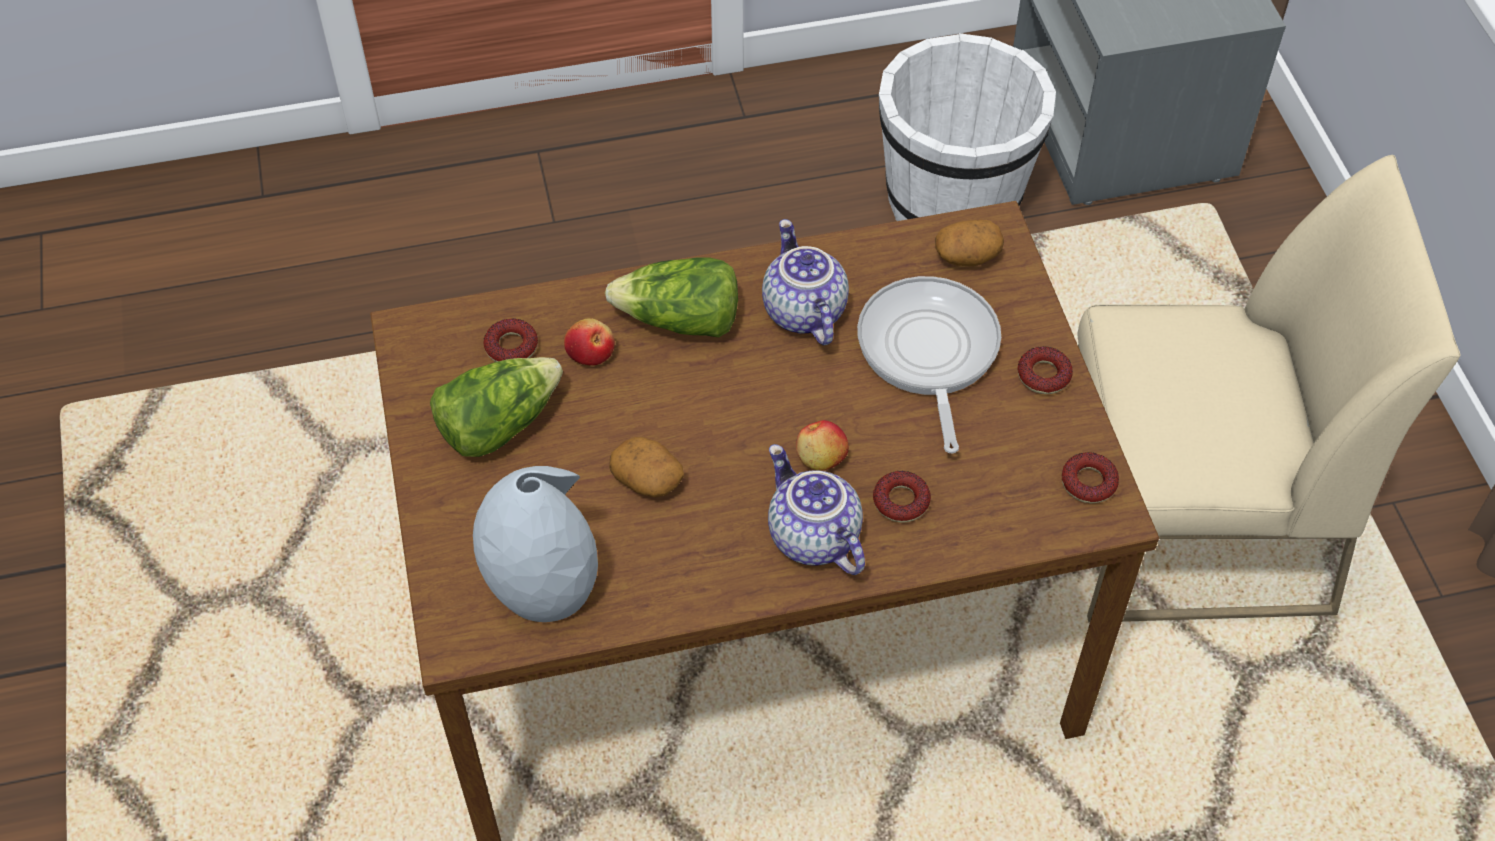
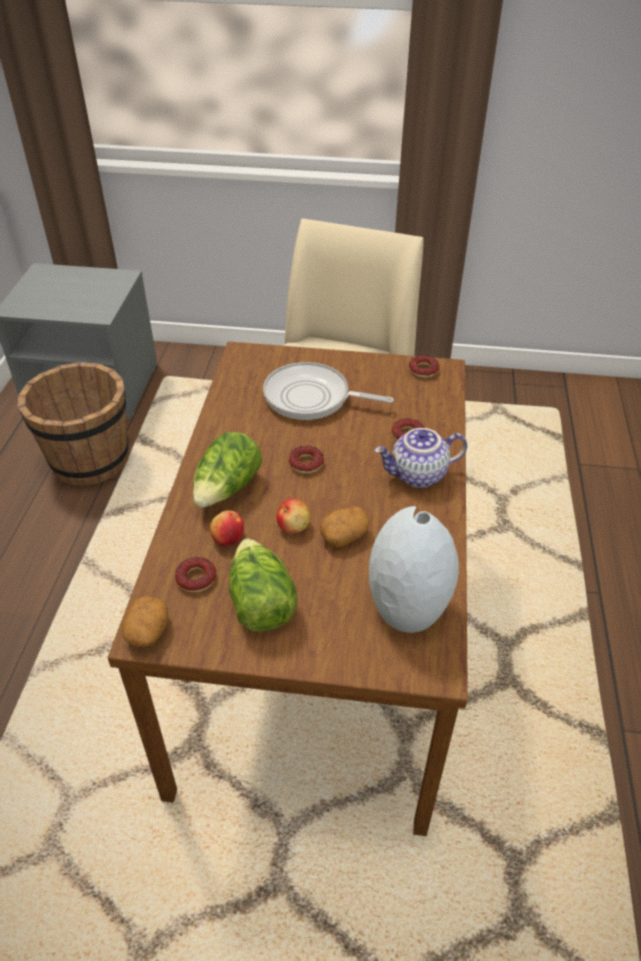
camera: 70 degrees left, 10 degrees down
teapot [762,219,849,345] -> none
apple [796,420,849,470] -> apple moved to [277,499,310,534]
white bucket [879,33,1056,221] -> brown bucket [18,362,129,486]
potato [935,220,1004,267] -> potato moved to [122,596,169,647]
donut [1018,346,1073,394] -> donut moved to [289,446,324,474]

